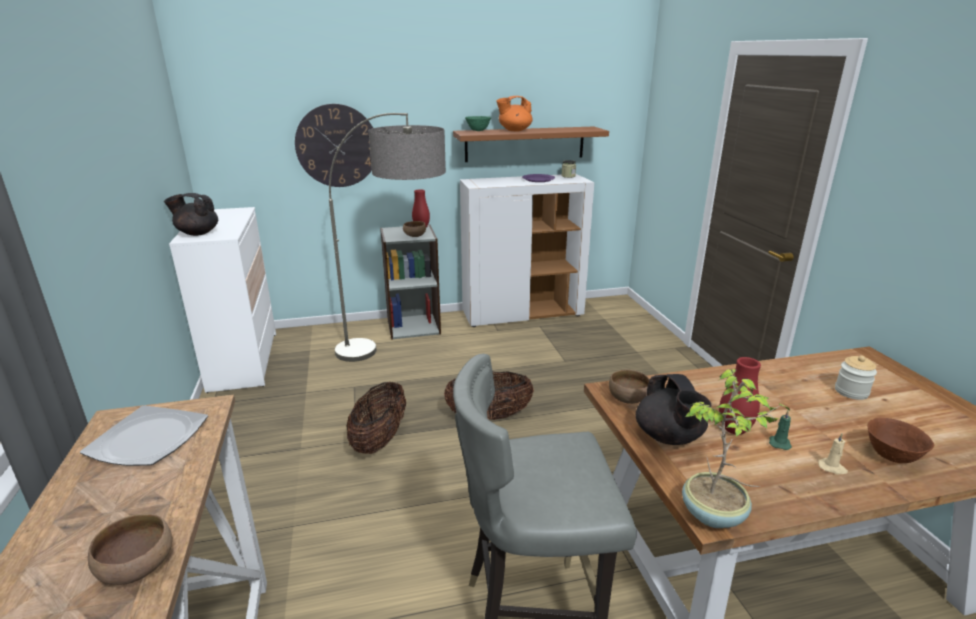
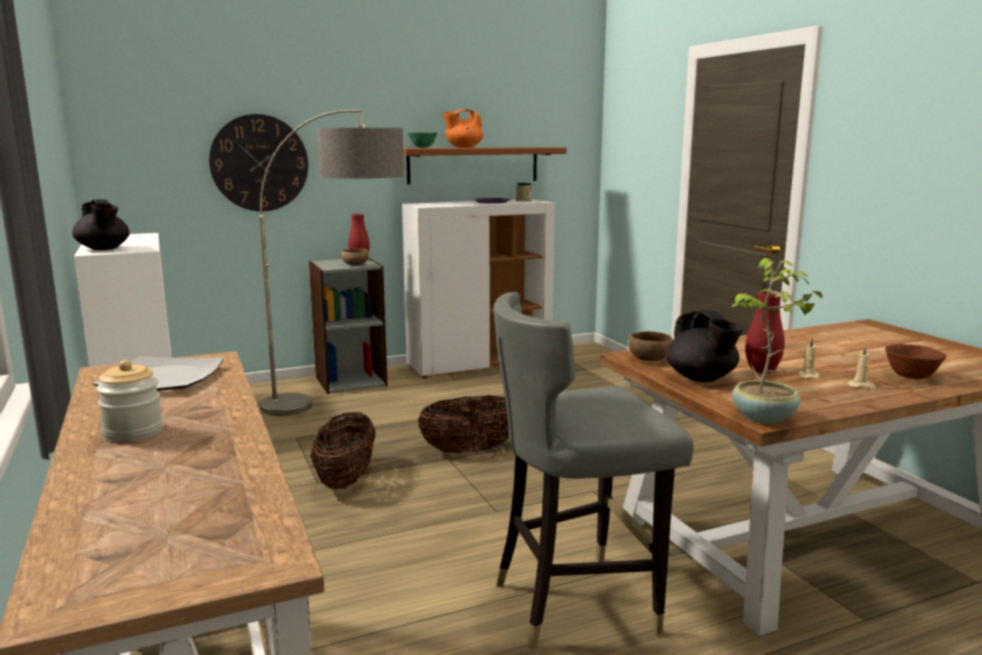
camera: 10 degrees left, 10 degrees down
brown bowl [88,514,172,585] -> none
black teapot [164,193,218,236] -> black teapot turned 120 degrees counterclockwise [72,199,130,250]
green candle [769,411,792,450] -> beige candle [797,338,820,379]
jar [835,355,877,400] -> jar moved to [96,360,163,442]

